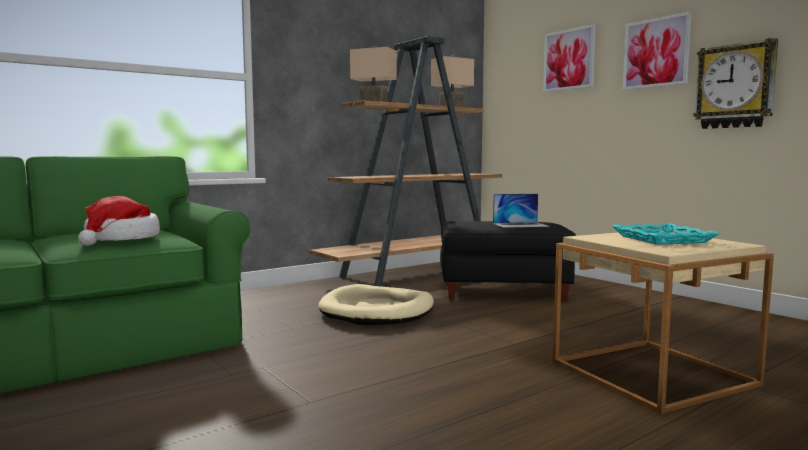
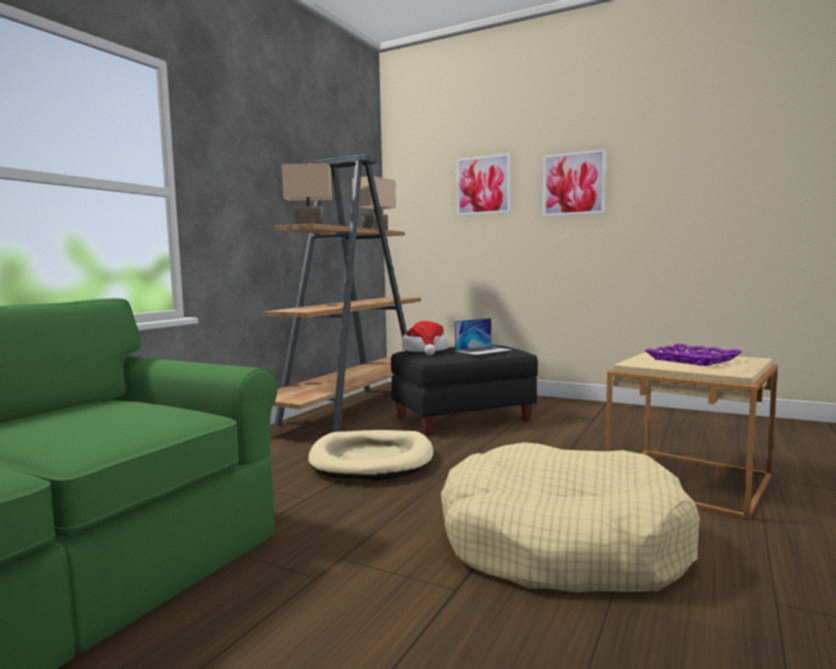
camera: 25 degrees left, 0 degrees up
hat [78,196,160,246] -> hat moved to [402,321,448,355]
turquoise tray [612,223,720,245] -> purple tray [645,344,743,366]
wall clock [693,38,778,129] -> none
none -> beige dog bed [441,442,700,593]

